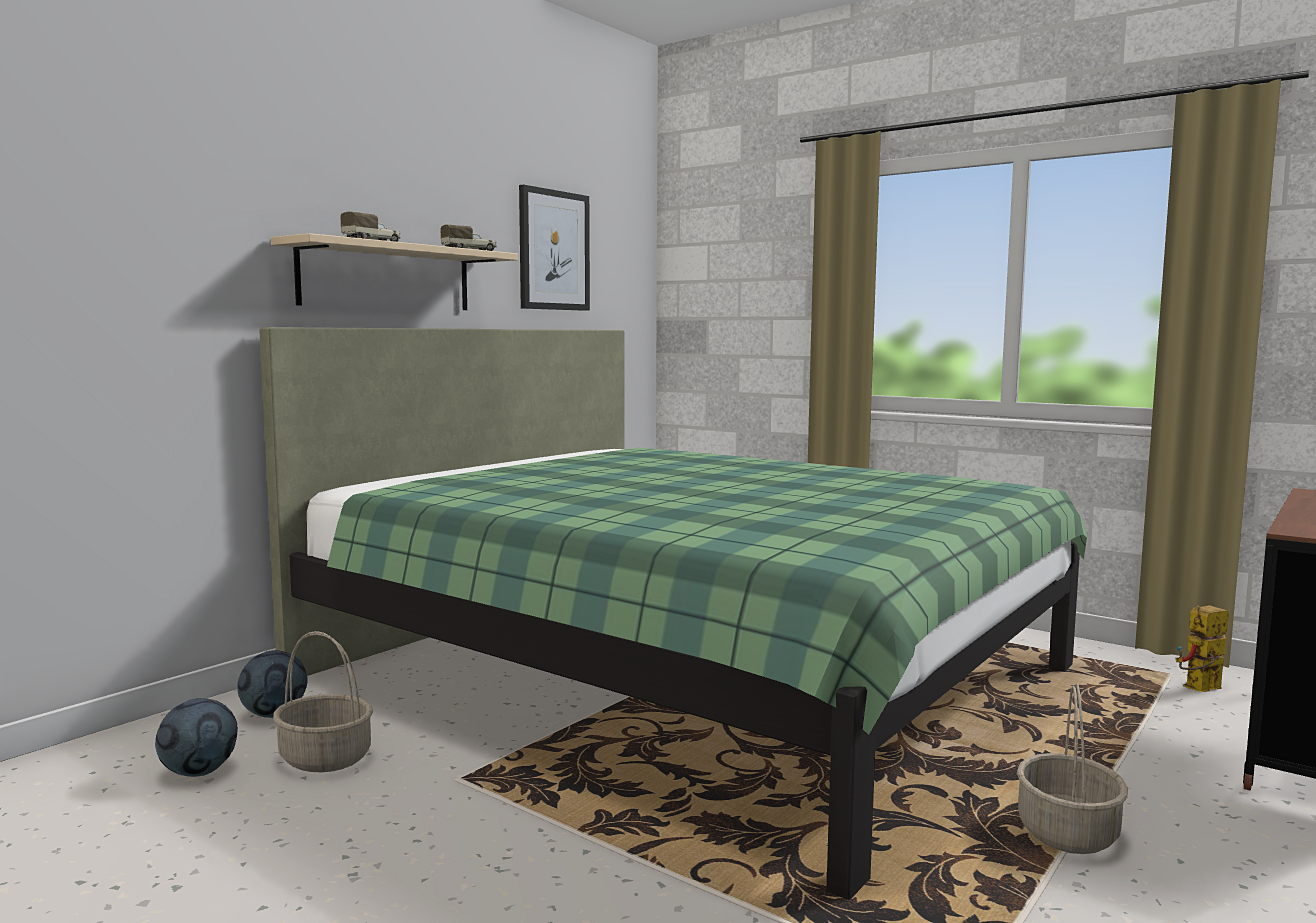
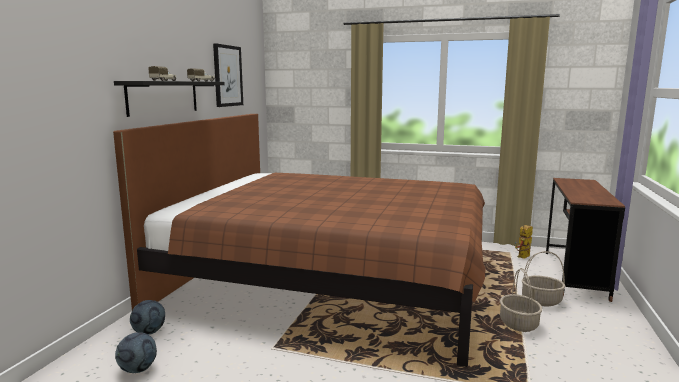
camera: 20 degrees left, 5 degrees up
green bed [259,327,1087,900] -> brown bed [113,114,486,367]
beige shelf [271,233,518,310] -> black shelf [114,81,225,117]
basket [273,631,373,772] -> basket moved to [522,251,566,306]

